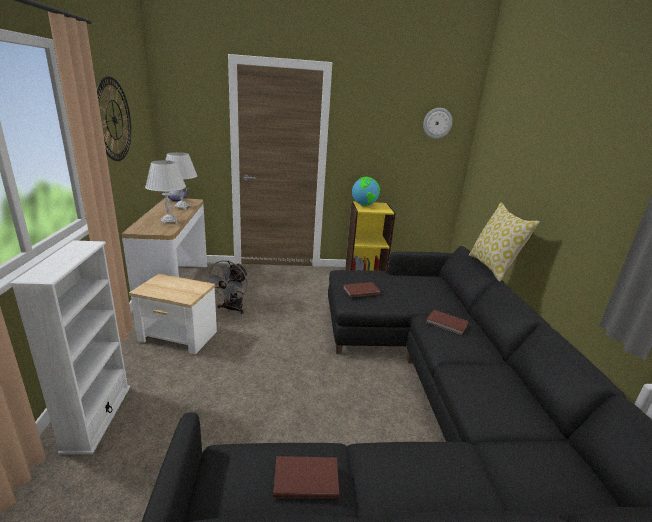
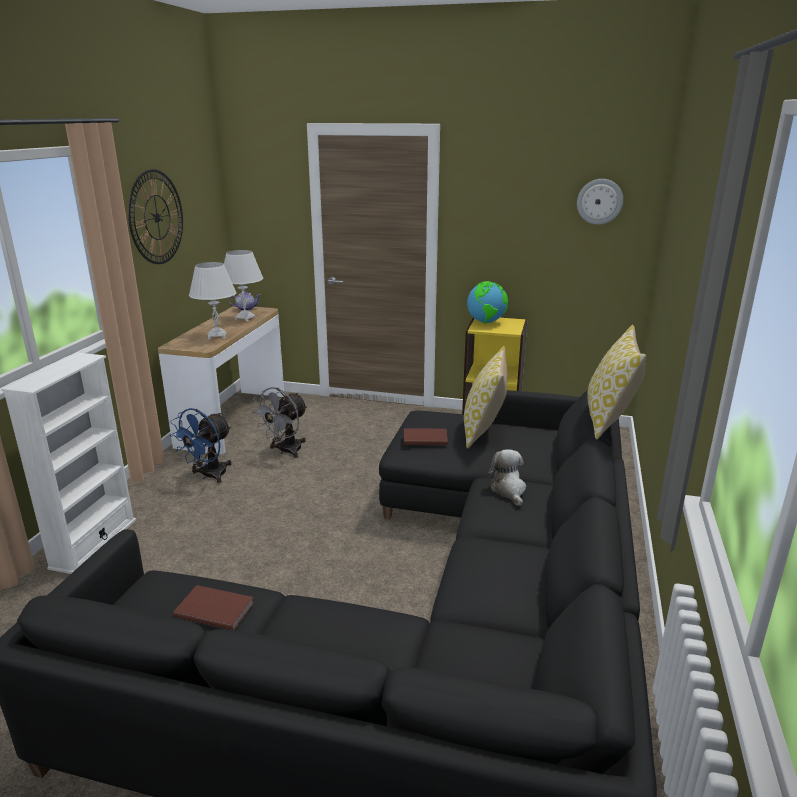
camera: 20 degrees right, 0 degrees up
side table [129,274,217,354] -> blue fan [170,408,231,483]
brown book [426,310,469,335] -> plush toy [488,449,526,506]
none -> pillow [464,346,507,449]

